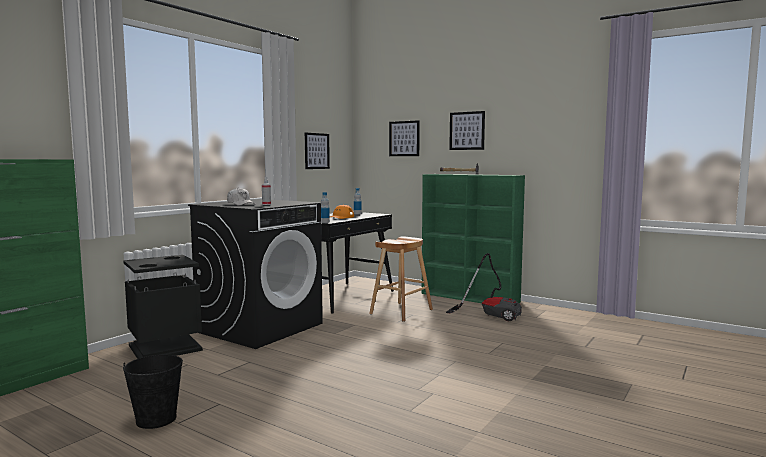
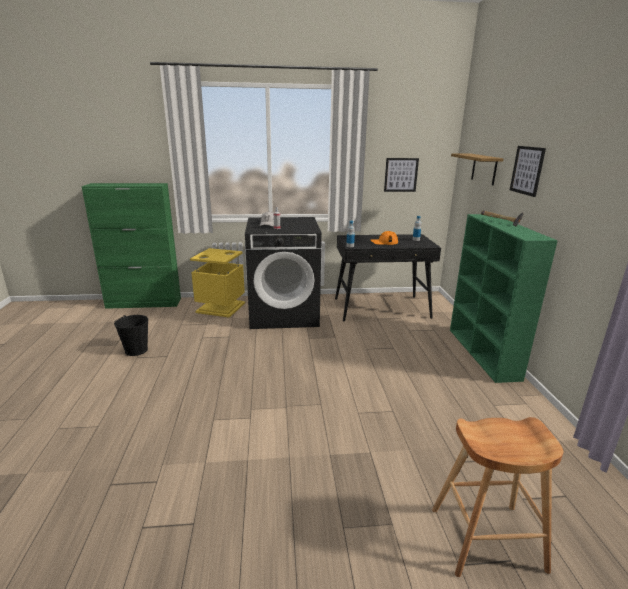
camera: 50 degrees right, 15 degrees up
black trash can [123,255,203,359] -> yellow trash can [190,248,245,318]
brown stool [369,236,433,322] -> brown stool moved to [432,417,563,577]
picture [389,120,420,156] -> shelf [451,153,503,186]
vacuum cleaner [446,253,522,322] -> none

